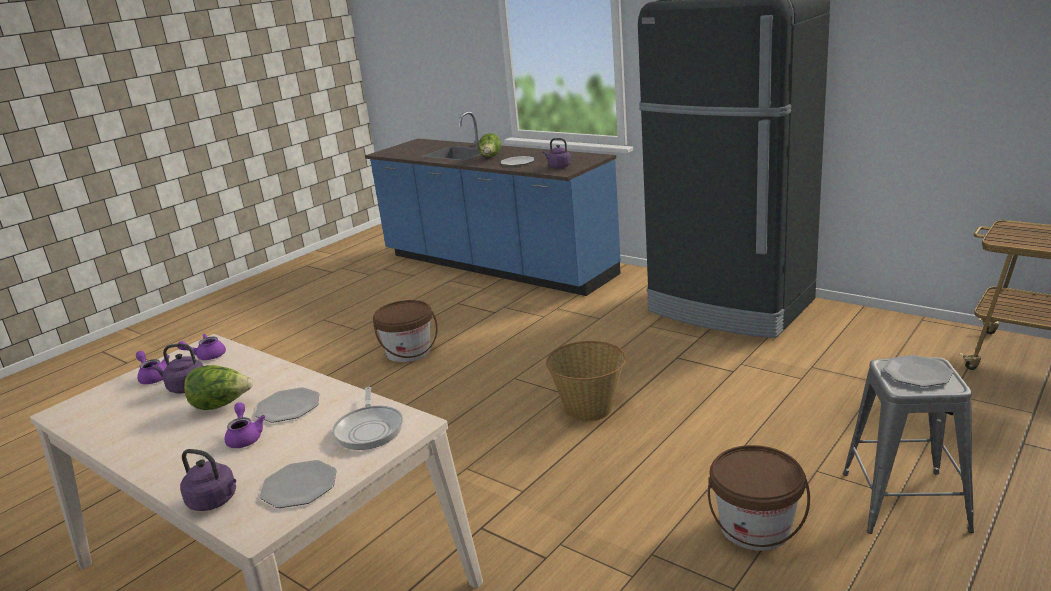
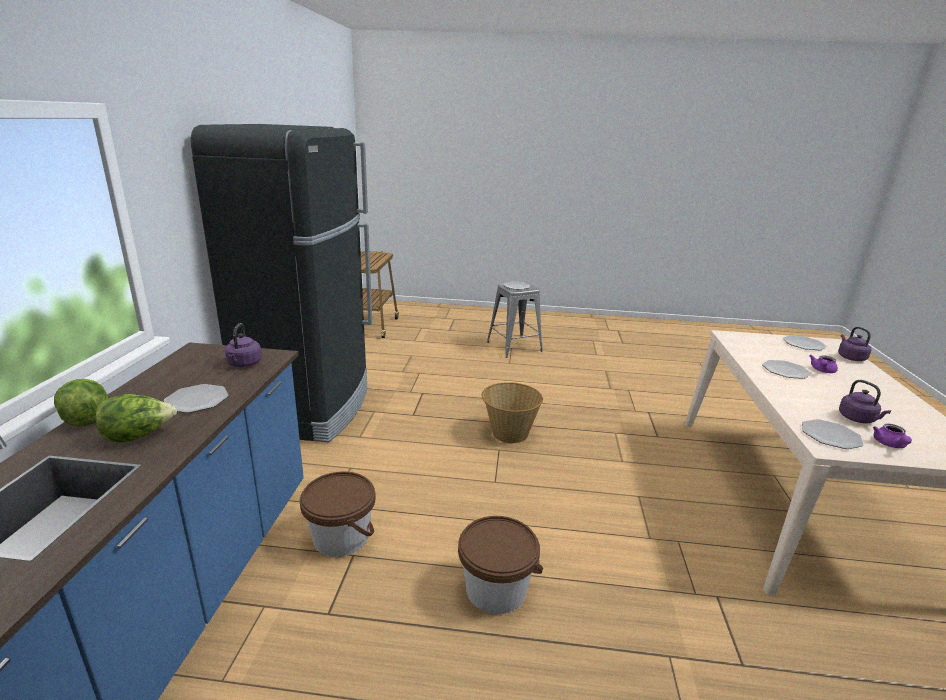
camera: 125 degrees left, 0 degrees up
purple teapot [177,334,226,360] -> plate [802,419,863,449]
lettuce [184,365,253,410] -> lettuce moved to [54,379,109,426]
frying pan [332,387,403,450] -> none
brown bucket [708,445,810,551] -> brown bucket moved to [300,472,376,557]

